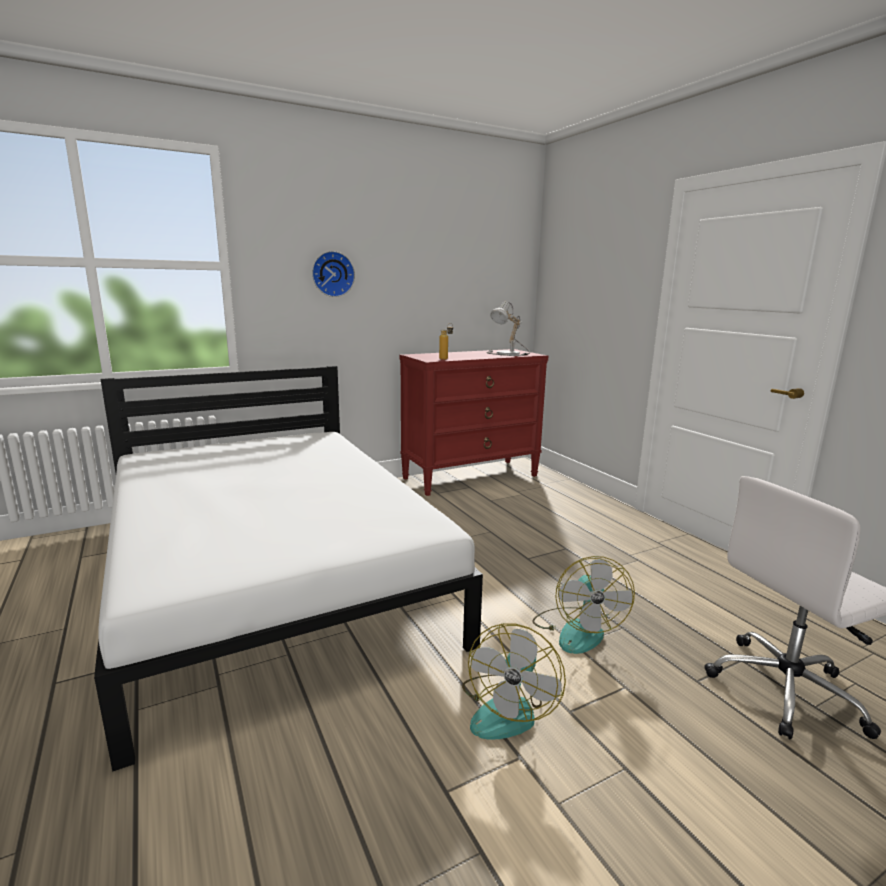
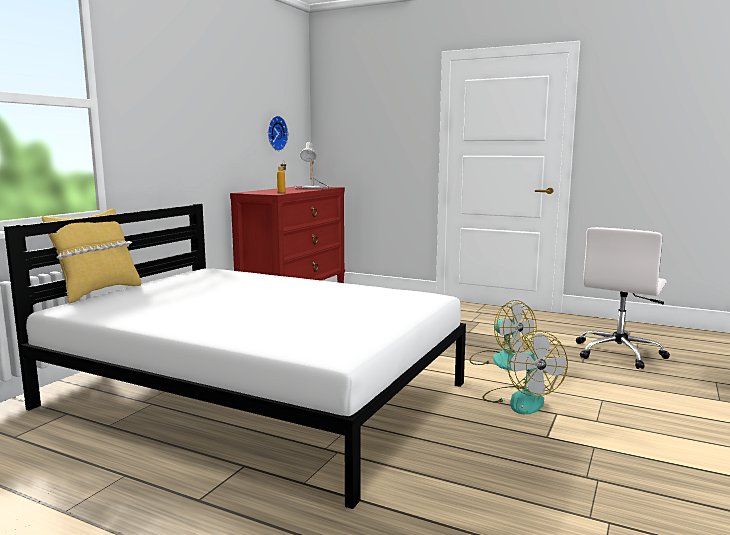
camera: 35 degrees left, 5 degrees down
wall clock [312,251,355,297] -> wall clock moved to [268,116,288,151]
none -> yellow pillow [42,209,141,304]

